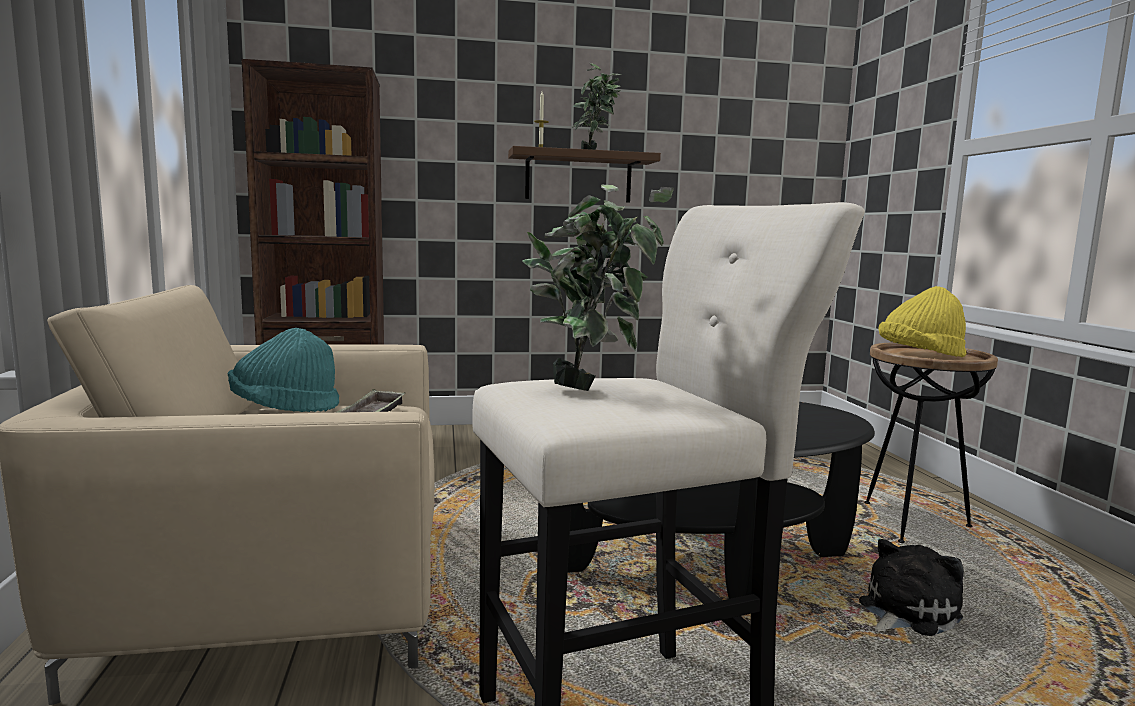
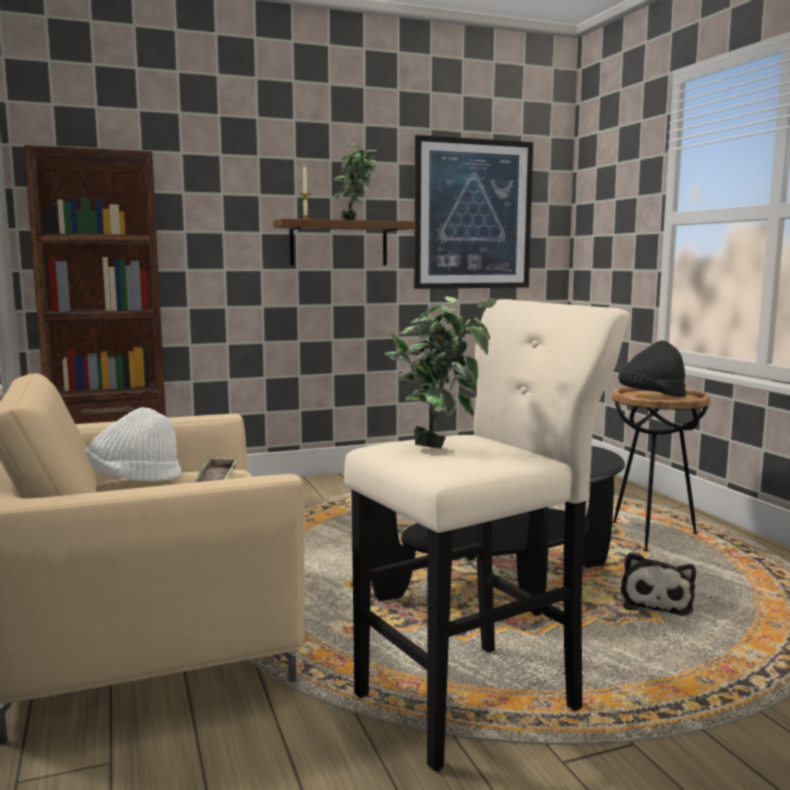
camera: 10 degrees left, 0 degrees up
turquoise hat [228,328,339,412] -> white hat [86,407,181,481]
plush toy [859,539,964,636] -> plush toy turned 150 degrees clockwise [621,552,696,616]
yellow hat [878,286,966,357] -> black hat [618,340,686,397]
none -> picture [414,135,533,289]

